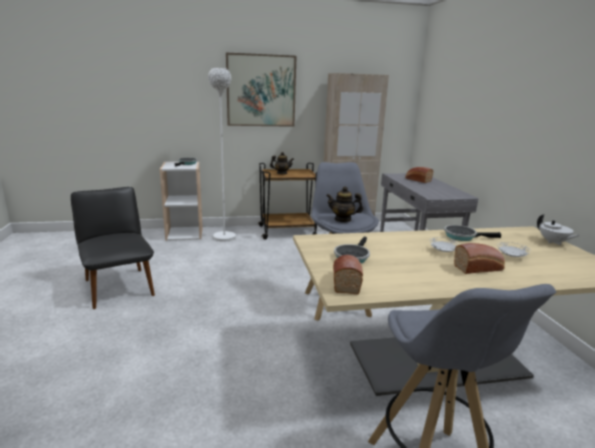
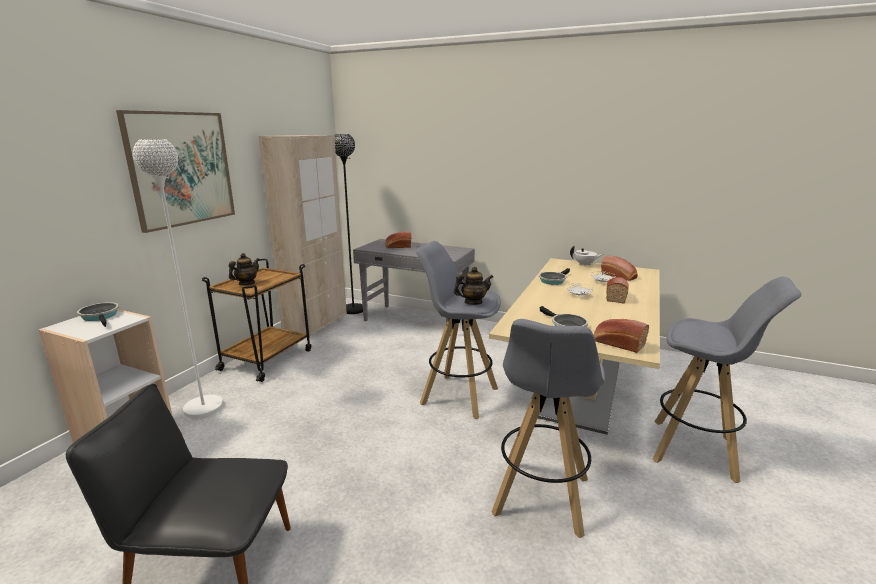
camera: 55 degrees left, 0 degrees up
teapot [326,186,363,222] -> teapot turned 150 degrees counterclockwise [454,267,493,305]
none -> black floor lamp [334,134,363,314]
none -> grey stool [492,319,605,538]
none -> bread [601,256,638,281]

